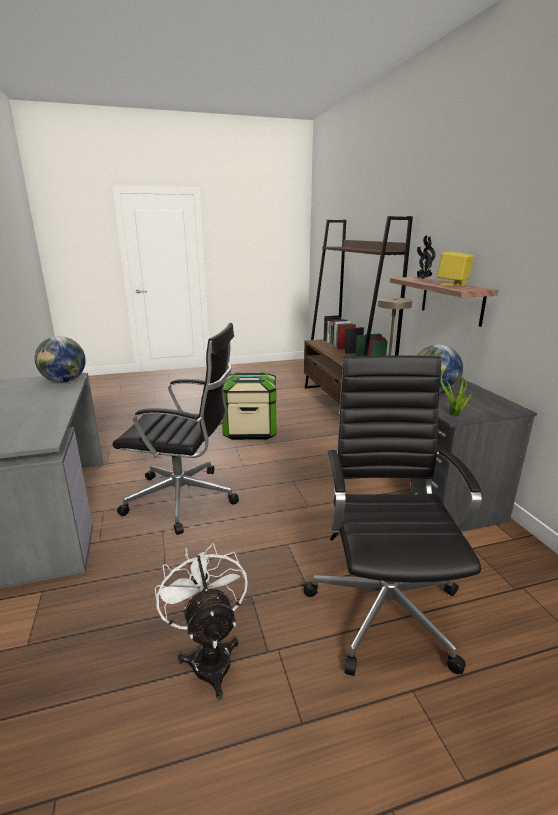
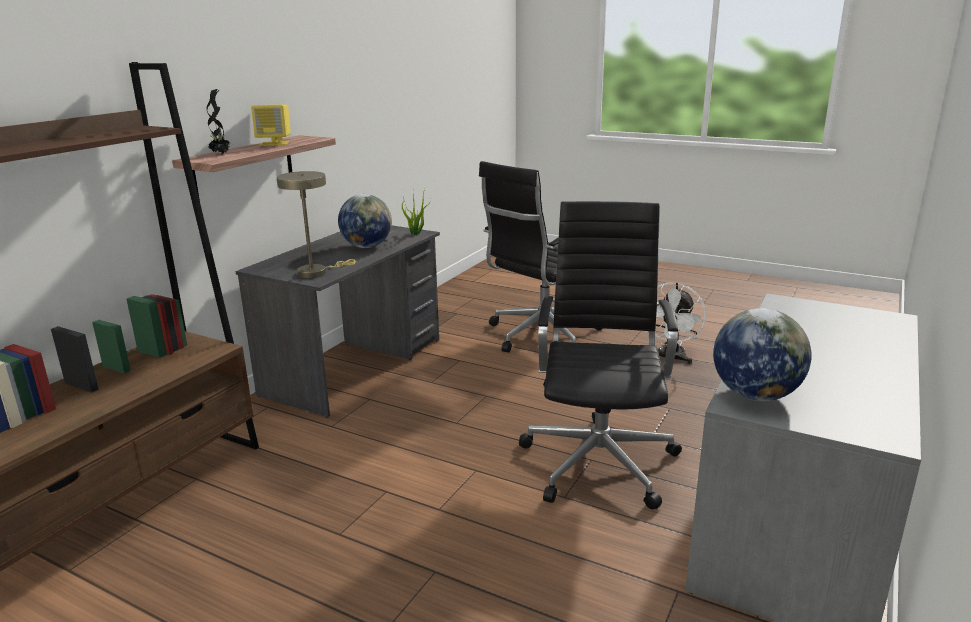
camera: 135 degrees left, 0 degrees up
black office chair [112,323,239,535] -> black office chair turned 45 degrees clockwise [519,201,682,509]
storage box [222,372,276,440] -> none

